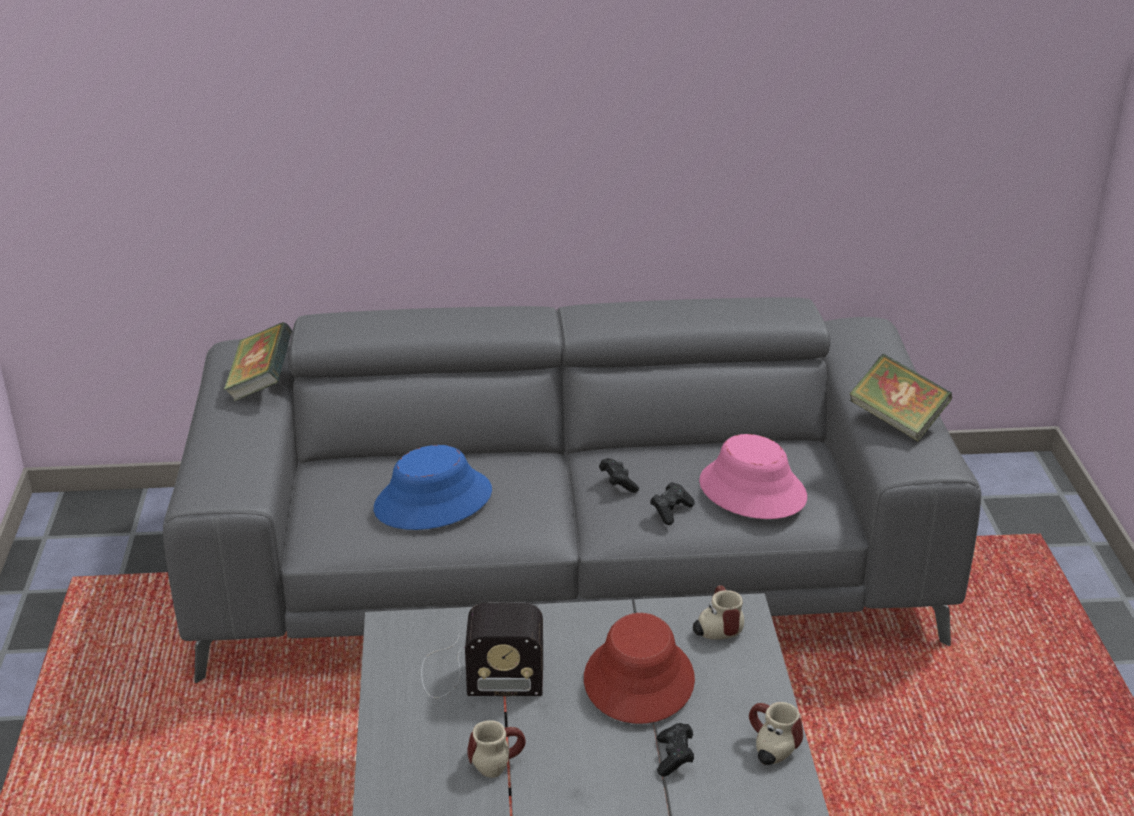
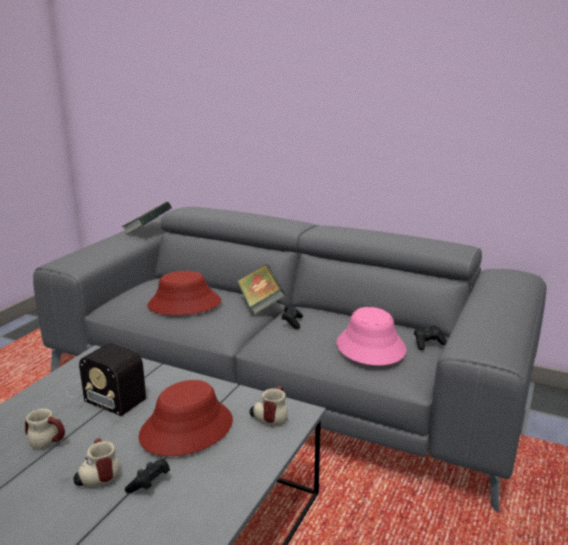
camera: 30 degrees right, 10 degrees down
blue hat [374,445,492,530] -> red hat [147,271,221,315]
black game controller [650,482,695,525] -> black game controller moved to [414,325,447,350]
mug [749,702,803,765] -> mug moved to [73,438,120,488]
book [850,354,952,442] -> book moved to [237,264,286,314]

